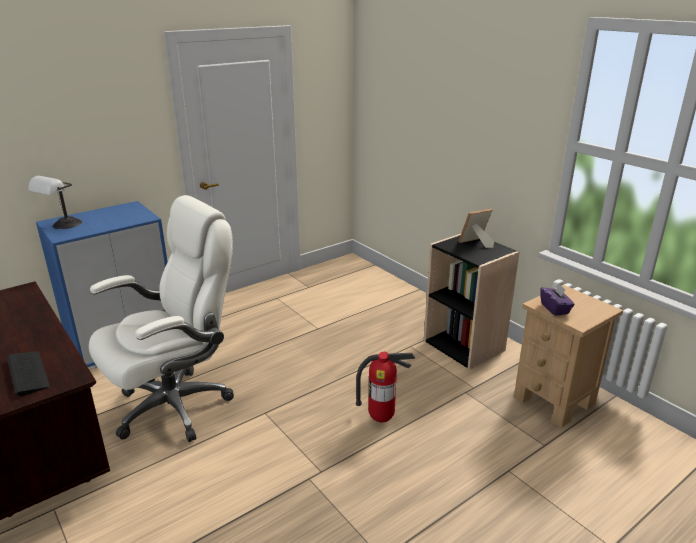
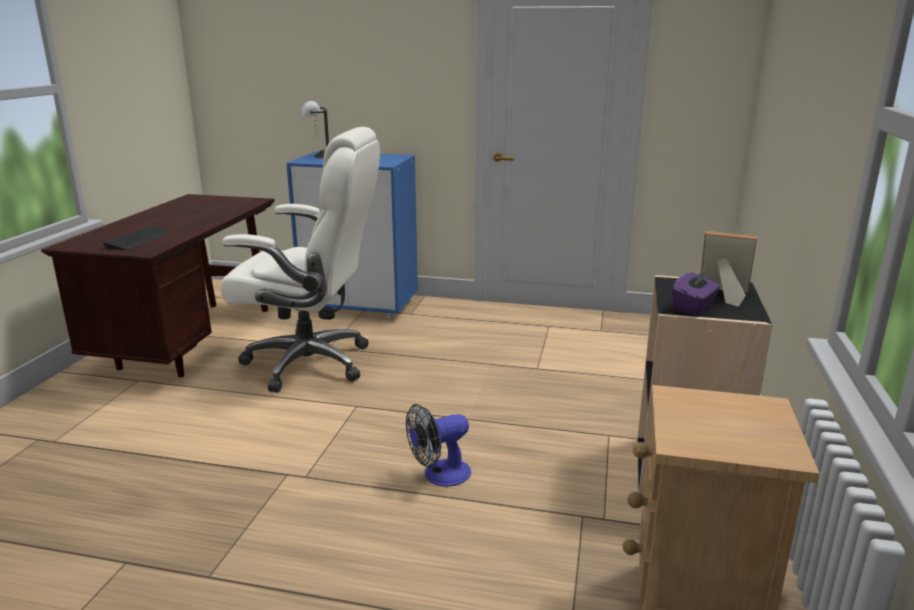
camera: 50 degrees right, 5 degrees down
fire extinguisher [356,352,415,422] -> fan [406,404,471,487]
purple tissue box [540,284,574,316] -> purple tissue box moved to [672,269,720,316]

